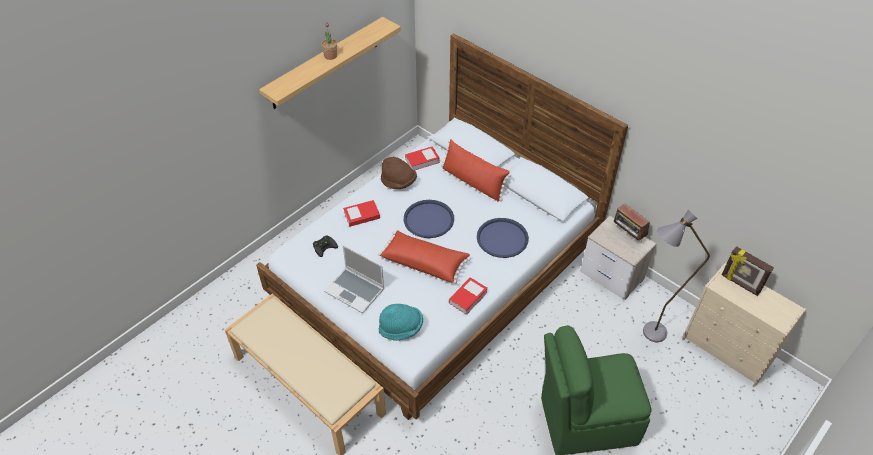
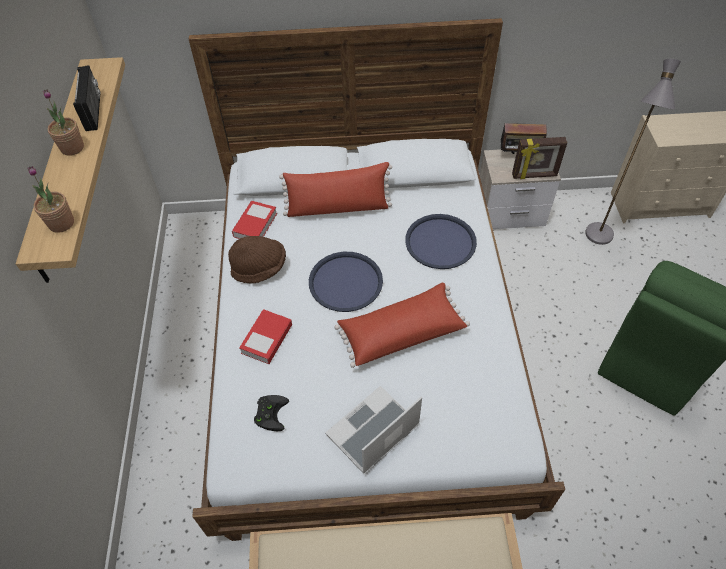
camera: 45 degrees left, 5 degrees up
laptop [324,245,385,314] -> laptop turned 150 degrees clockwise [325,386,422,474]
turquoise hat [379,304,423,341] -> none
book [449,277,488,315] -> none
picture frame [722,246,774,296] -> picture frame moved to [512,137,568,179]
none -> potted plant [27,166,74,233]
none -> radio [73,65,101,131]

